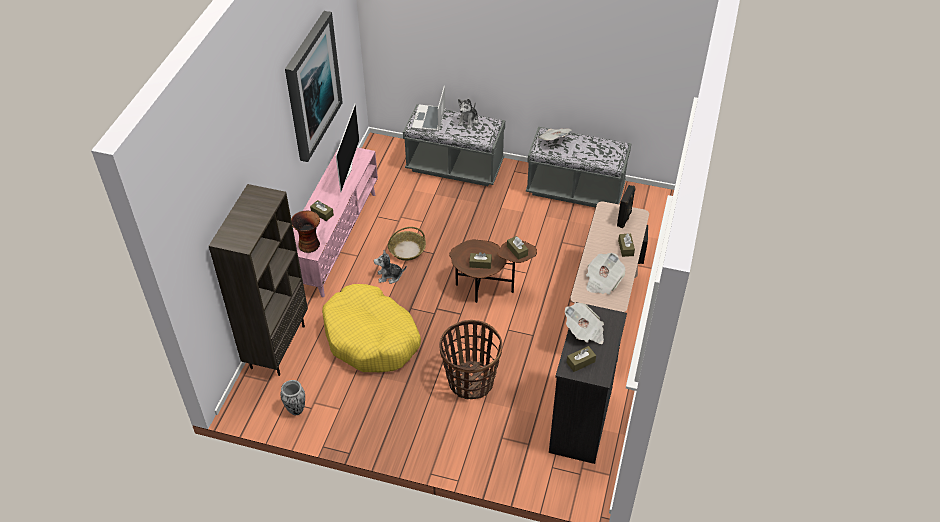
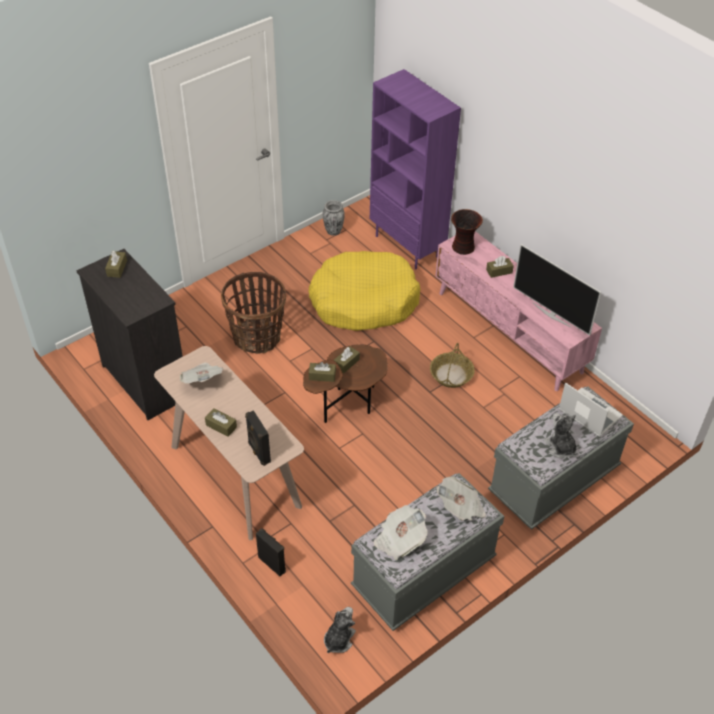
camera: 125 degrees right, 0 degrees up
brown bookcase [209,184,308,376] -> purple bookcase [370,69,461,269]
picture [285,11,343,162] -> none
plush toy [374,250,407,284] -> plush toy moved to [324,607,356,653]
newspaper [565,303,604,344] -> newspaper moved to [374,505,428,560]

